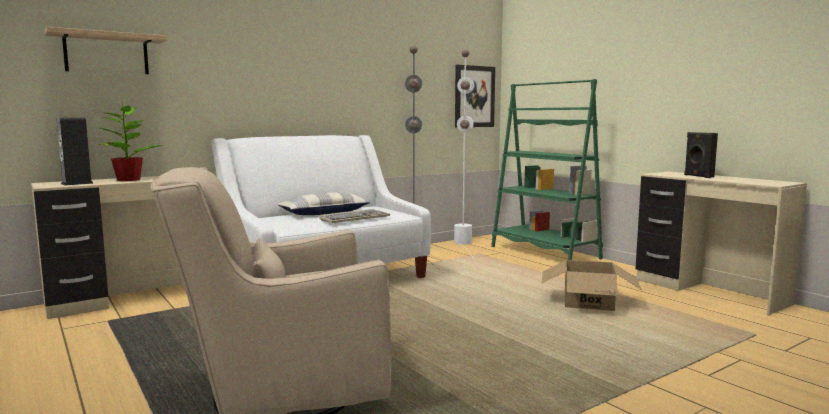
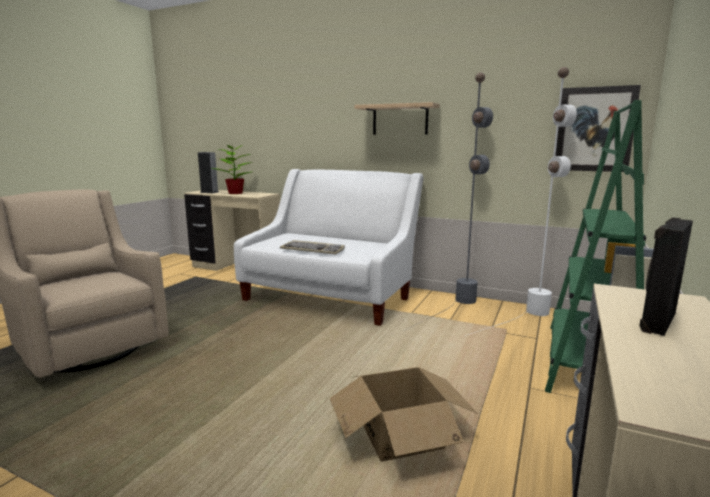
camera: 60 degrees right, 5 degrees up
shelf [45,27,167,74] -> shelf moved to [354,102,440,135]
pillow [277,192,371,215] -> none

